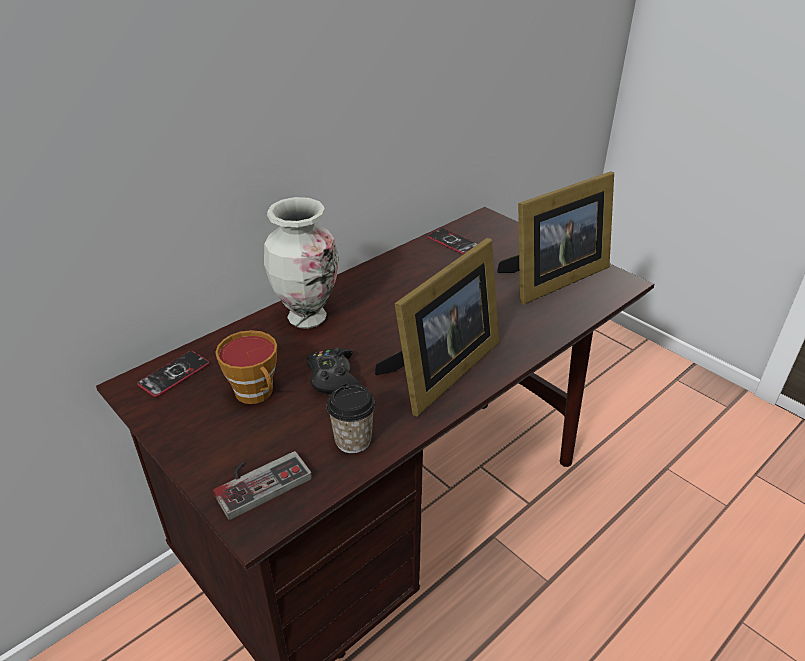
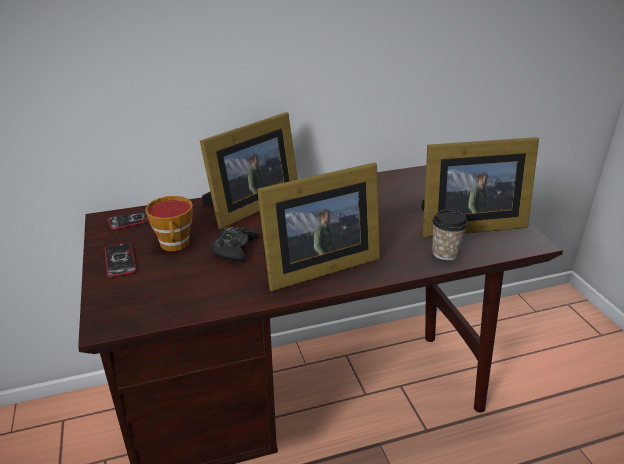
camera: 25 degrees right, 5 degrees down
game controller [213,451,312,520] -> none
vase [264,197,339,329] -> picture frame [200,112,298,229]
cup [327,383,376,453] -> cup moved to [432,209,468,260]
phone [427,228,477,254] -> phone moved to [105,242,136,277]

